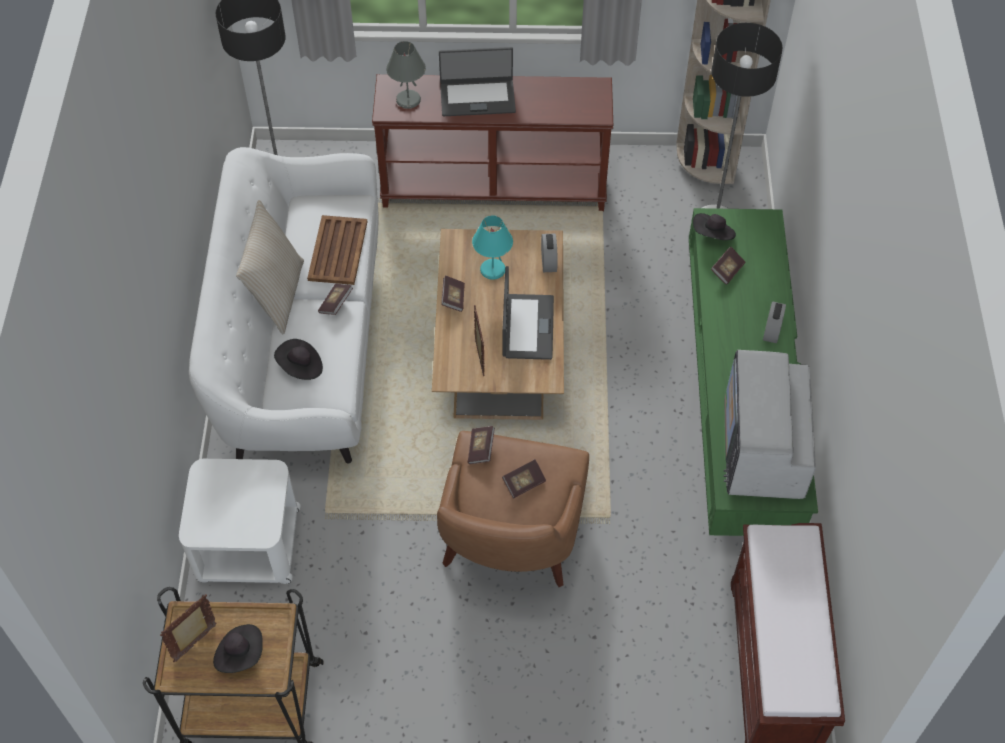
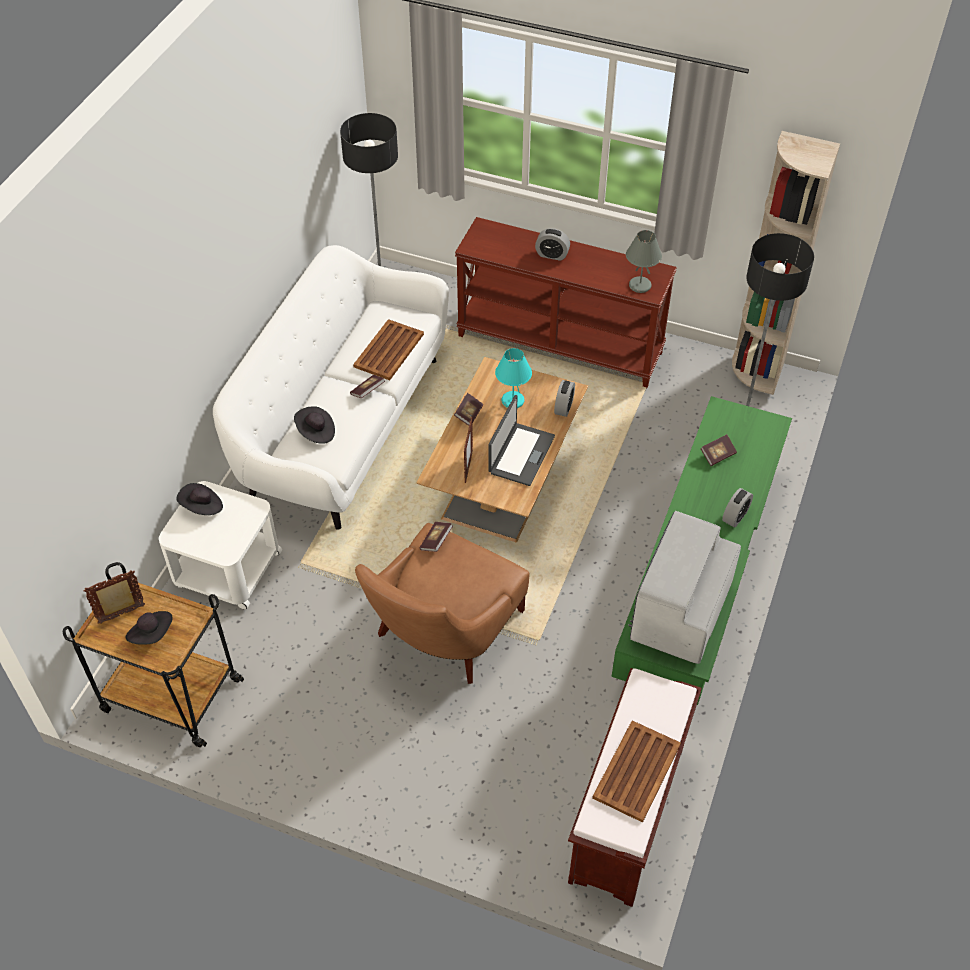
camera: 20 degrees right, 5 degrees down
beige pillow [236,200,304,335] -> none
grey table lamp [386,41,426,109] -> grey table lamp moved to [626,230,662,293]
laptop [439,47,516,116] -> alarm clock [535,228,570,261]
book [502,459,546,499] -> none
black hat [693,213,736,240] -> black hat moved to [176,483,223,515]
none -> brown tray [592,720,681,823]

